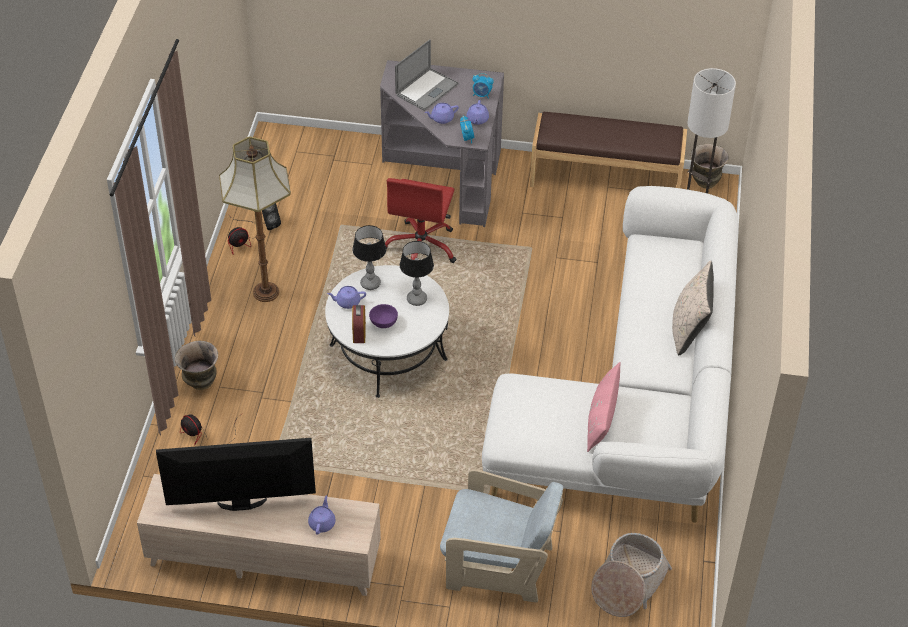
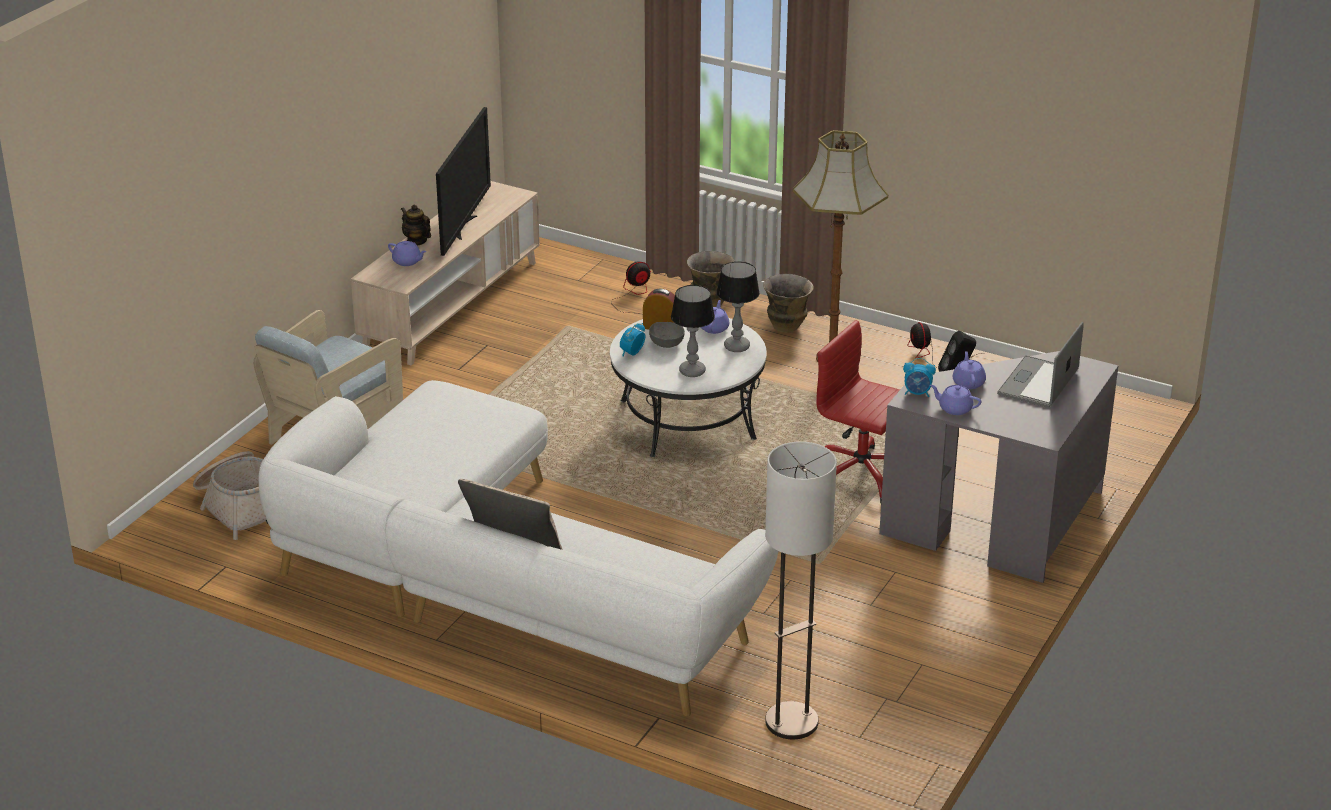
camera: 110 degrees right, 15 degrees down
purple bowl [369,304,398,328] -> grey bowl [649,322,685,348]
laptop [395,40,458,111] -> laptop turned 60 degrees clockwise [997,322,1084,408]
alarm clock [472,73,494,99] -> alarm clock moved to [620,323,645,356]
brown bench [530,112,687,188] -> none
pink pillow [587,362,621,452] -> none
vase [690,144,729,189] -> vase moved to [763,274,813,332]
none -> teapot [401,204,431,246]

